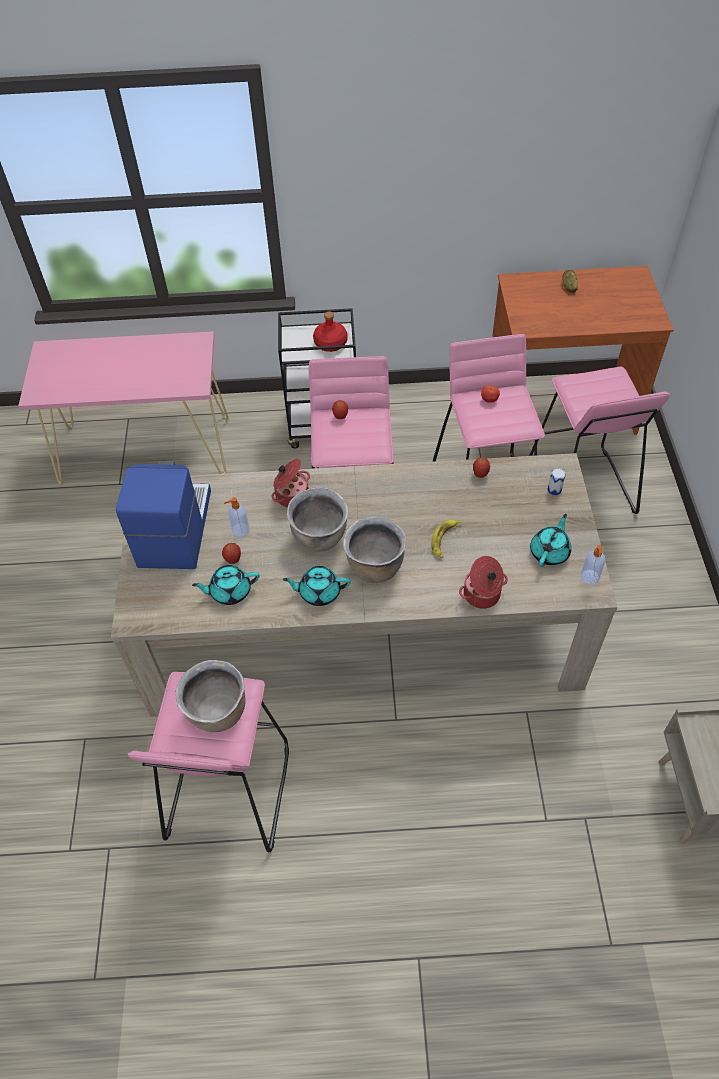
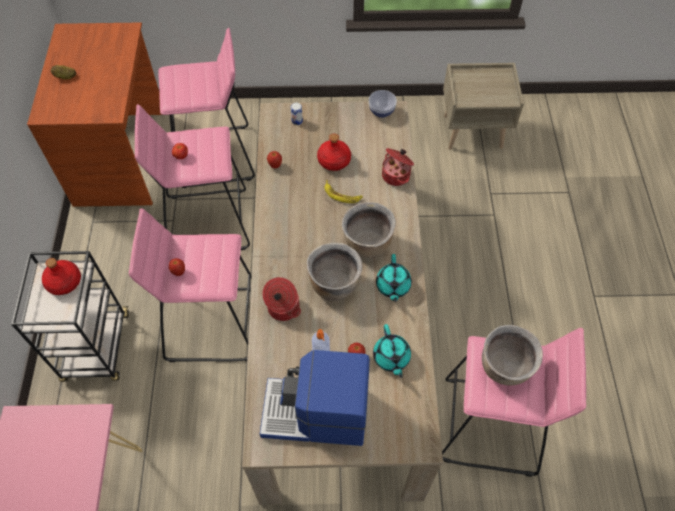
camera: 90 degrees left, 5 degrees up
turquoise teapot [530,514,572,567] -> none
soap dispenser [581,545,605,584] -> bowl [369,90,397,118]
none -> red bottle [317,134,351,171]

